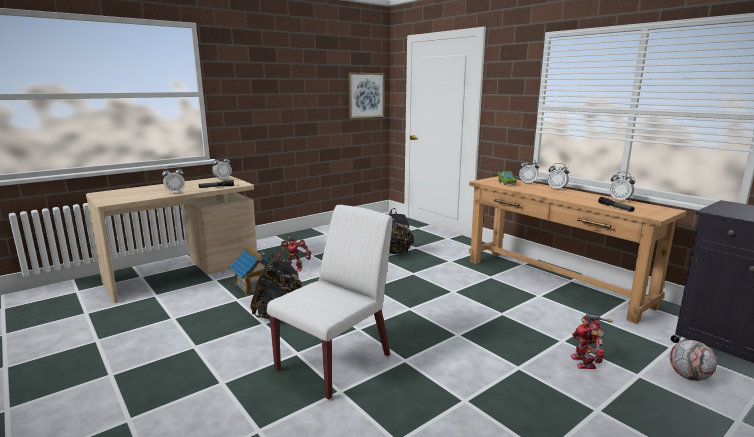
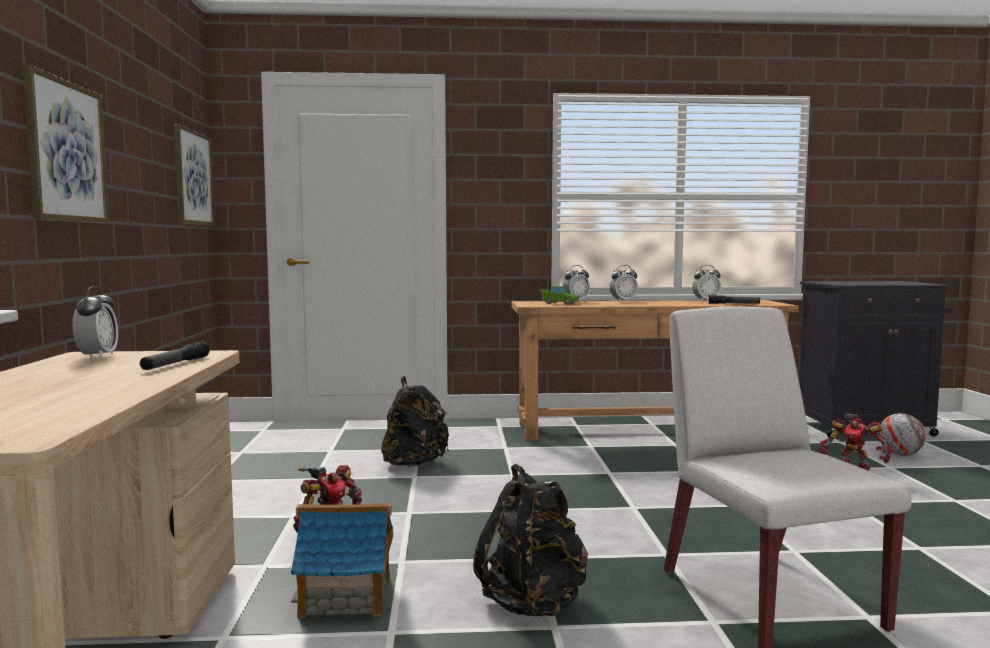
camera: 55 degrees left, 10 degrees down
alarm clock [162,166,185,194] -> none
none -> picture [22,65,109,223]

